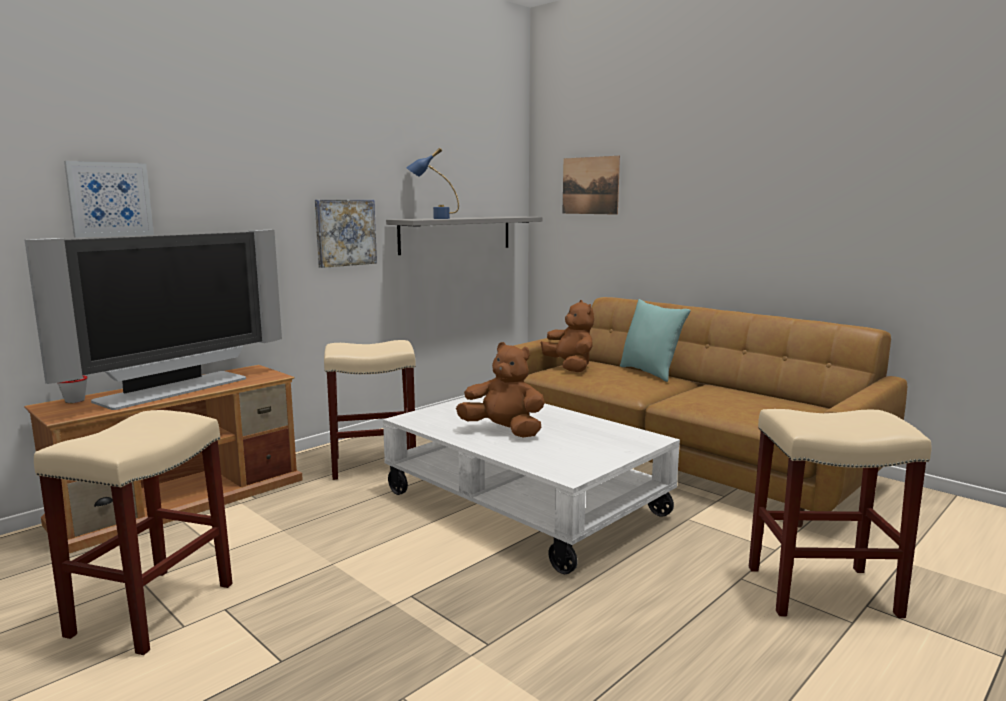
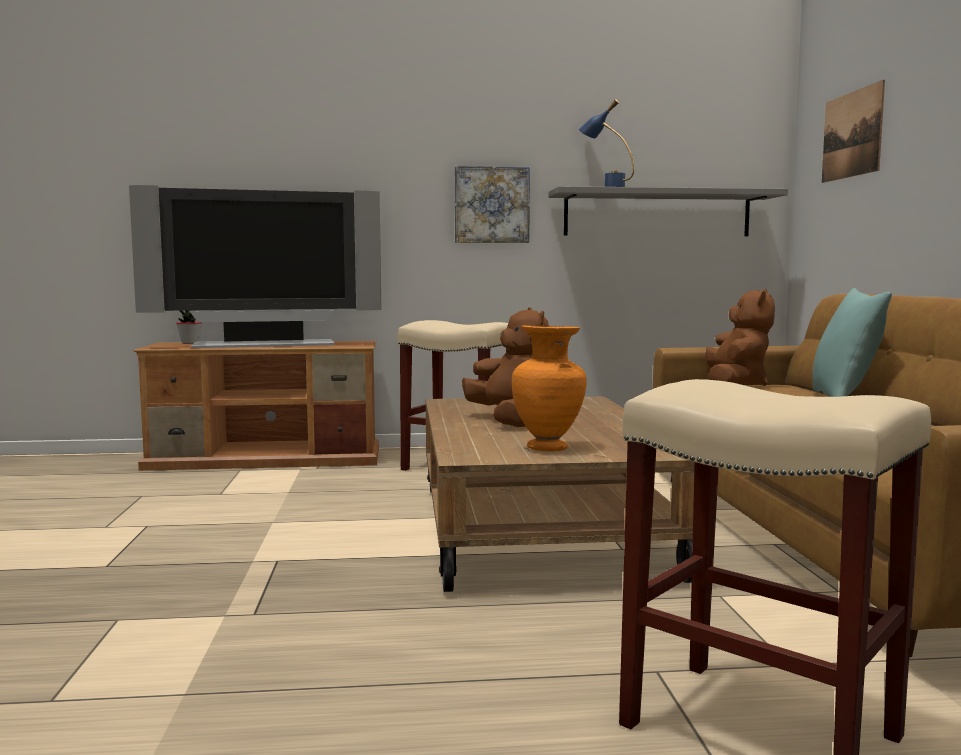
camera: 40 degrees right, 5 degrees down
beige stool [34,410,233,655] -> none
picture [64,161,154,238] -> none
white coffee table [383,395,680,574] -> brown coffee table [426,396,695,592]
none -> orange vase [512,325,586,451]

